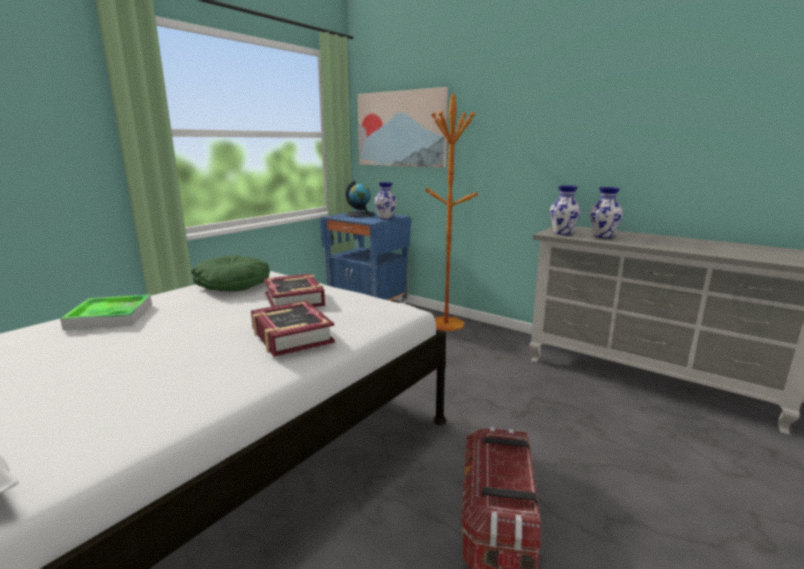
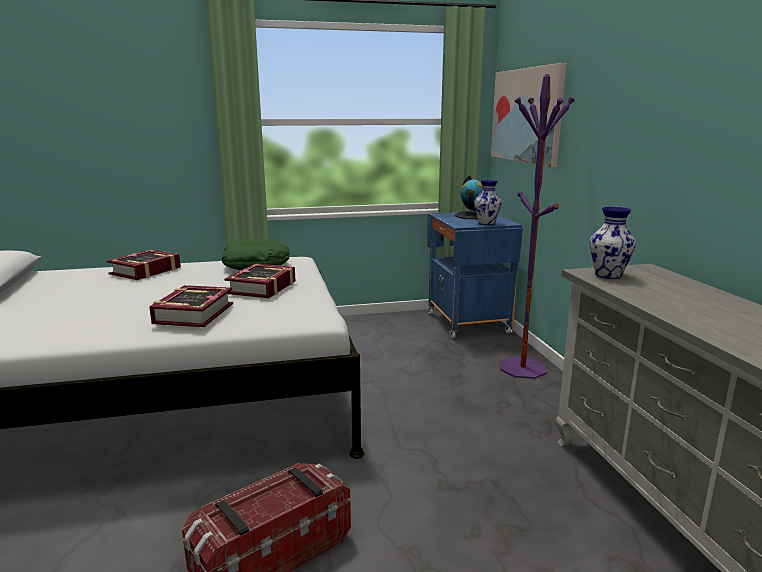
camera: 40 degrees right, 0 degrees up
tray [60,295,152,330] -> book [107,249,181,280]
orange clothes rack [425,94,478,331] -> purple clothes rack [500,74,575,379]
vase [590,187,623,238] -> none

